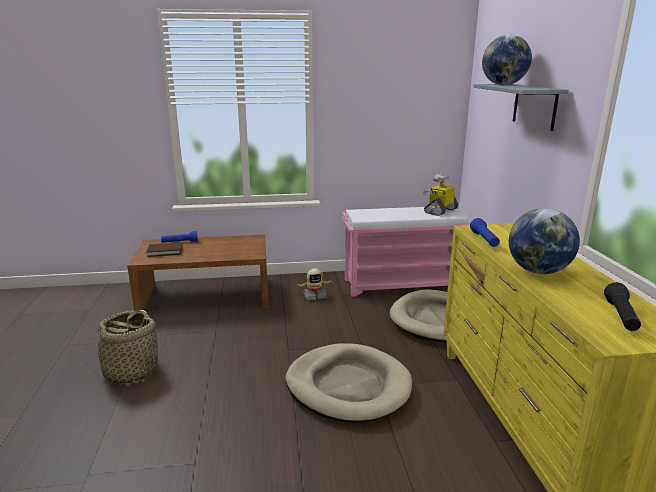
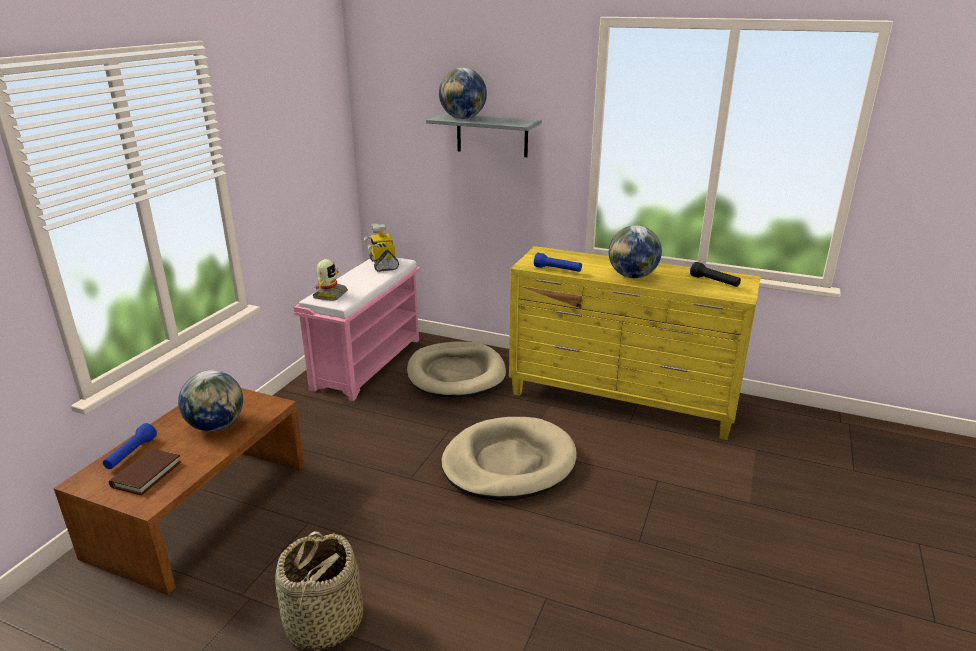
camera: 60 degrees left, 5 degrees up
toy robot [295,268,332,300] -> toy robot moved to [313,259,348,301]
none -> globe [178,370,243,431]

